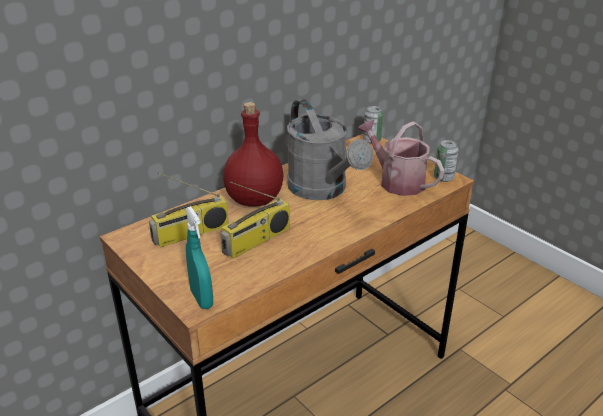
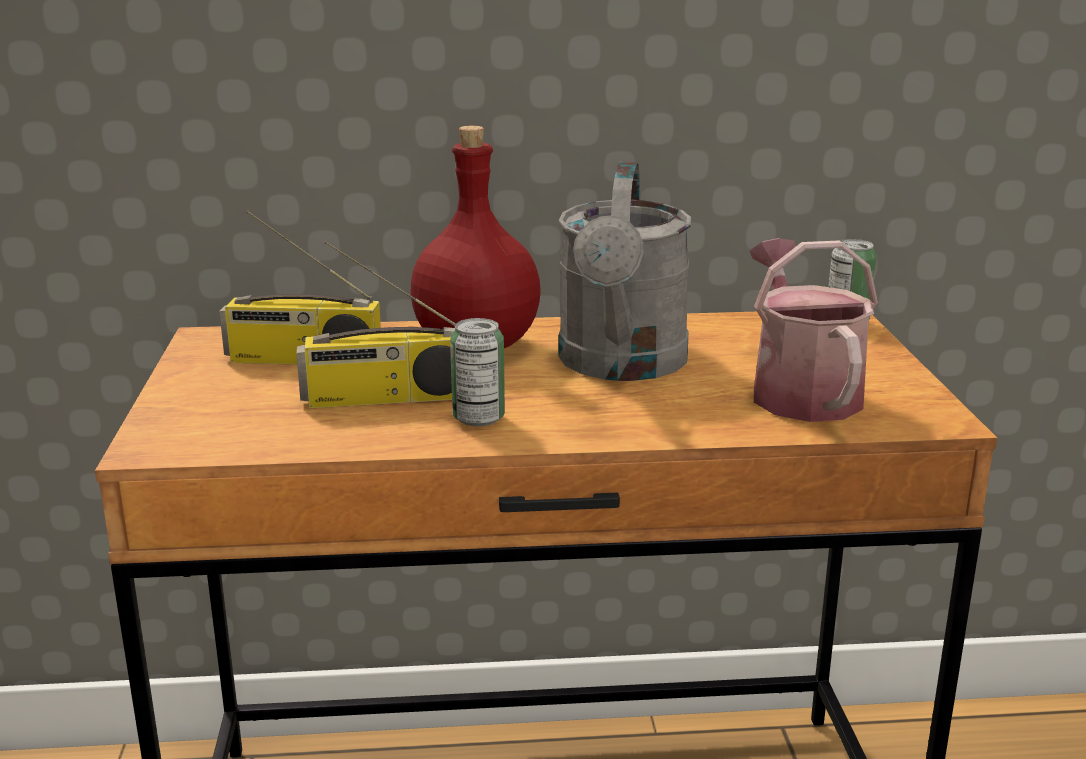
camera: 35 degrees right, 10 degrees down
turquoise spray bottle [185,206,213,309] -> none
can [434,140,458,182] -> can moved to [450,318,505,426]

